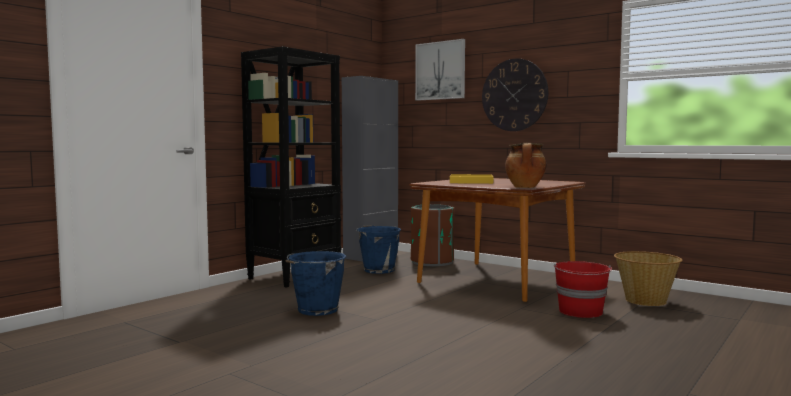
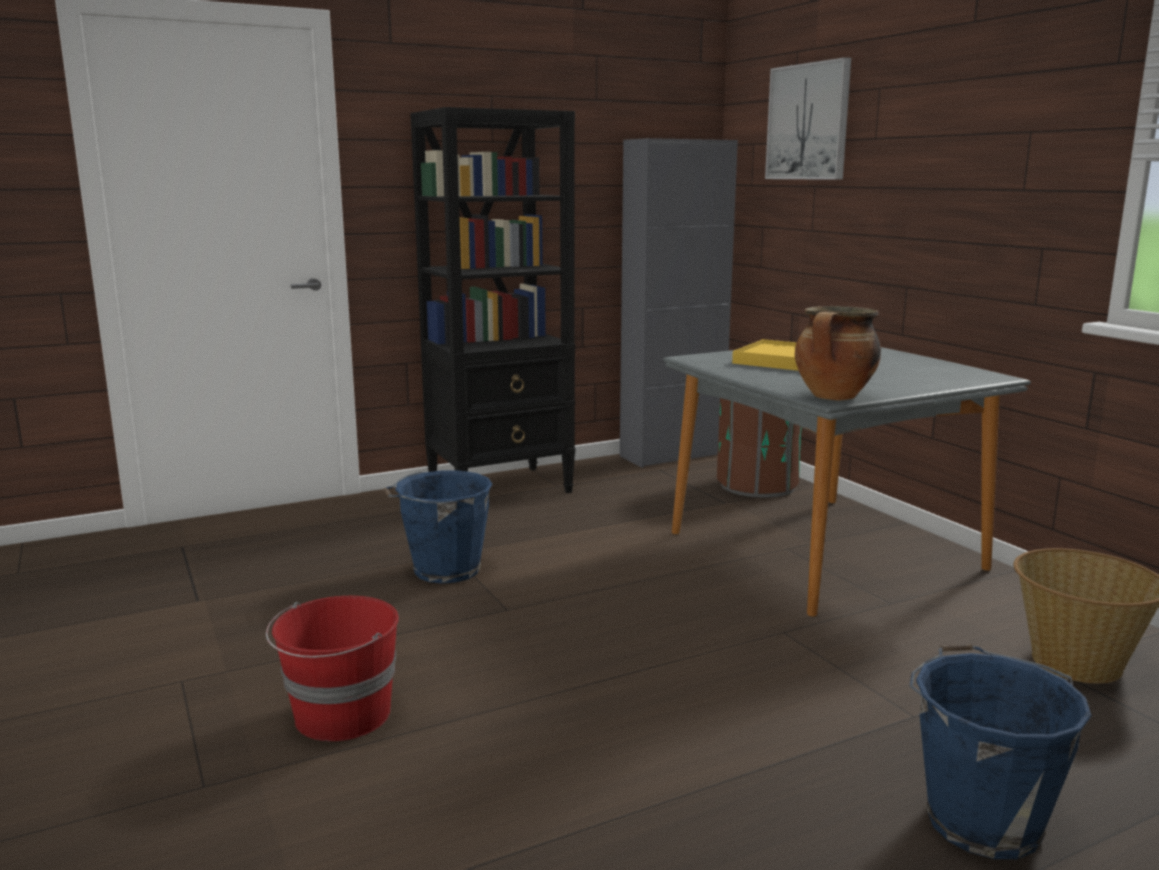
camera: 25 degrees right, 10 degrees up
blue bucket [356,225,401,274] -> blue bucket moved to [909,644,1092,859]
brown dining table [409,178,586,302] -> grey dining table [663,347,1031,617]
wall clock [482,59,548,131] -> none
red bucket [554,261,612,318] -> red bucket moved to [266,596,399,741]

